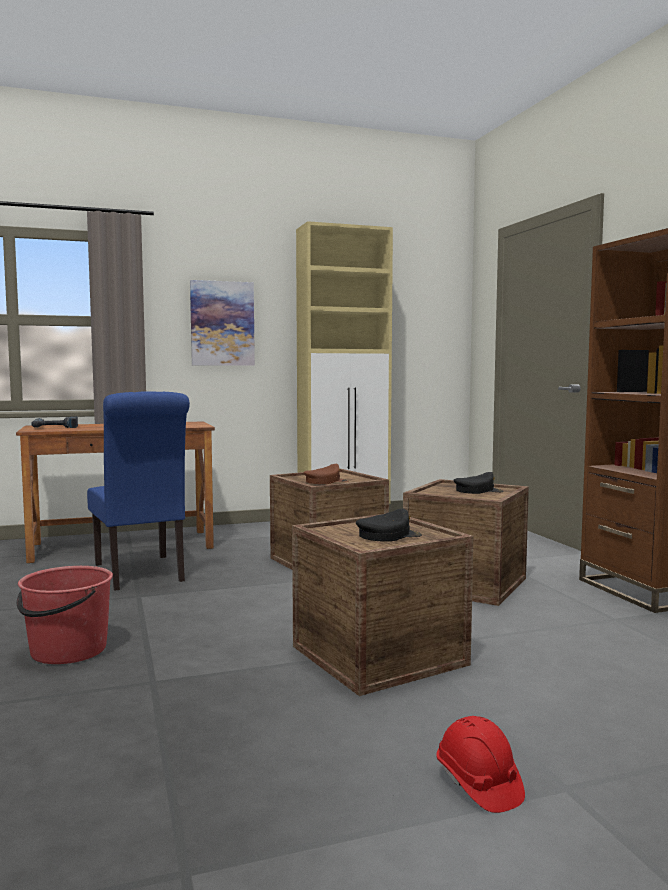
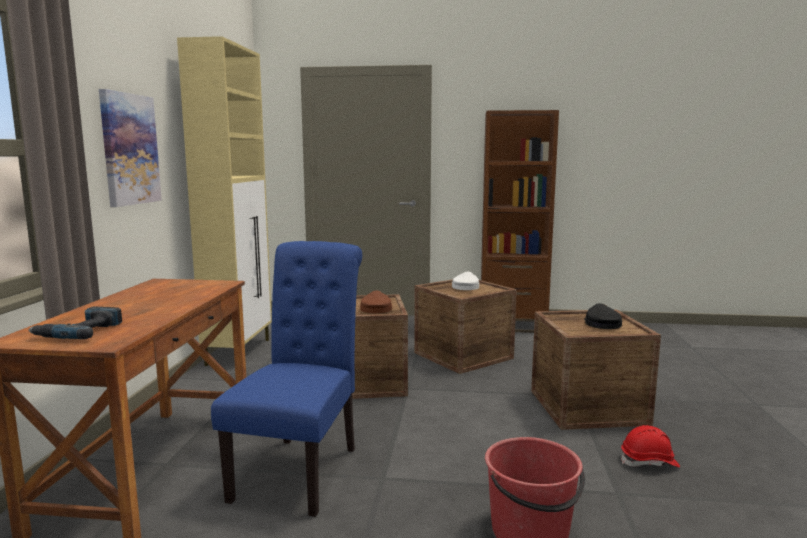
camera: 65 degrees left, 5 degrees up
blue chair [87,391,190,591] -> blue chair turned 75 degrees counterclockwise [211,241,362,517]
red hard hat [436,716,525,813] -> red hard hat moved to [621,425,680,467]
black cap [454,472,504,494] -> white cap [452,272,479,290]

